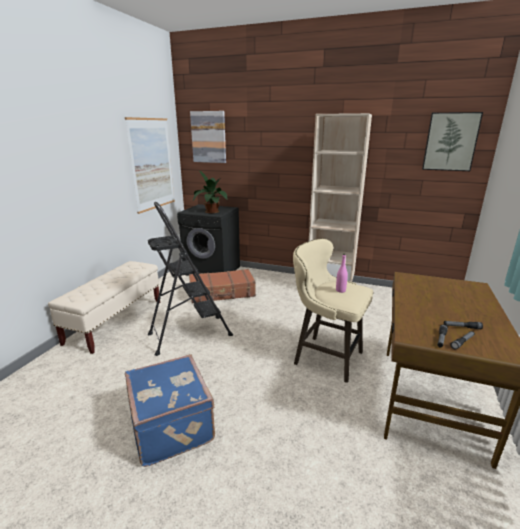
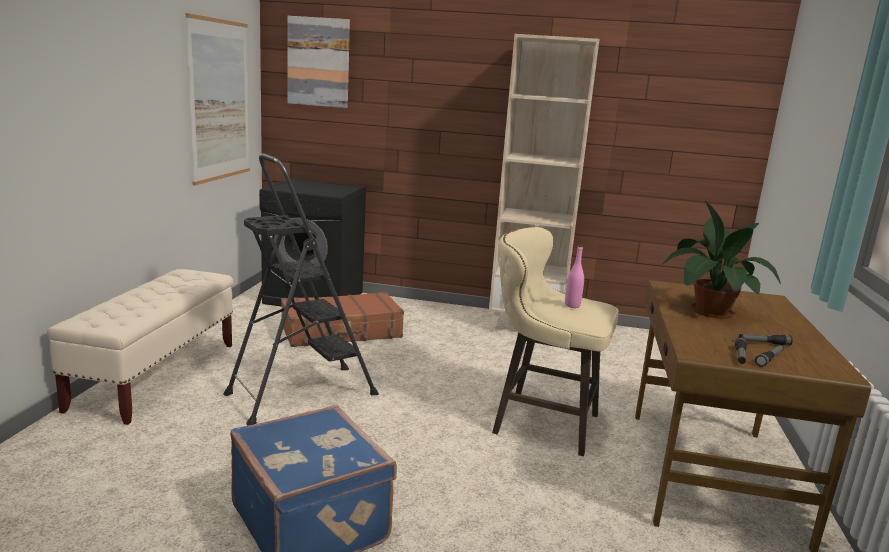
camera: 10 degrees left, 5 degrees down
potted plant [193,171,227,213] -> potted plant moved to [662,201,781,319]
picture [422,112,483,171] -> none

